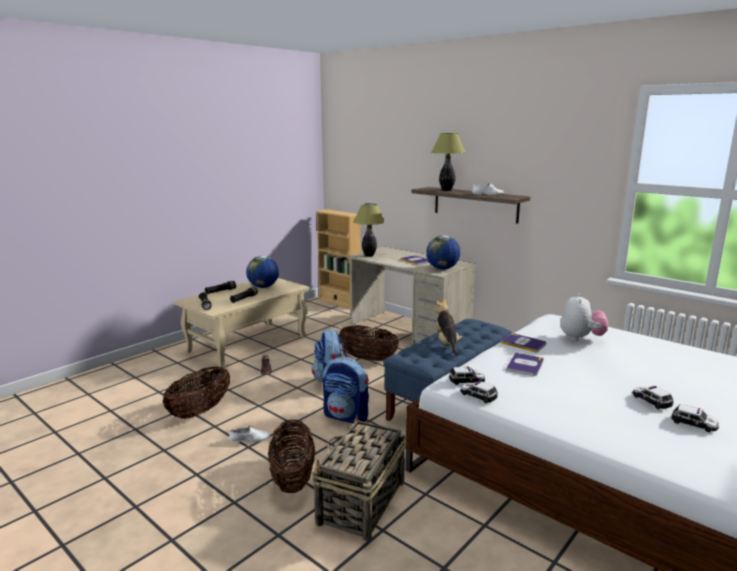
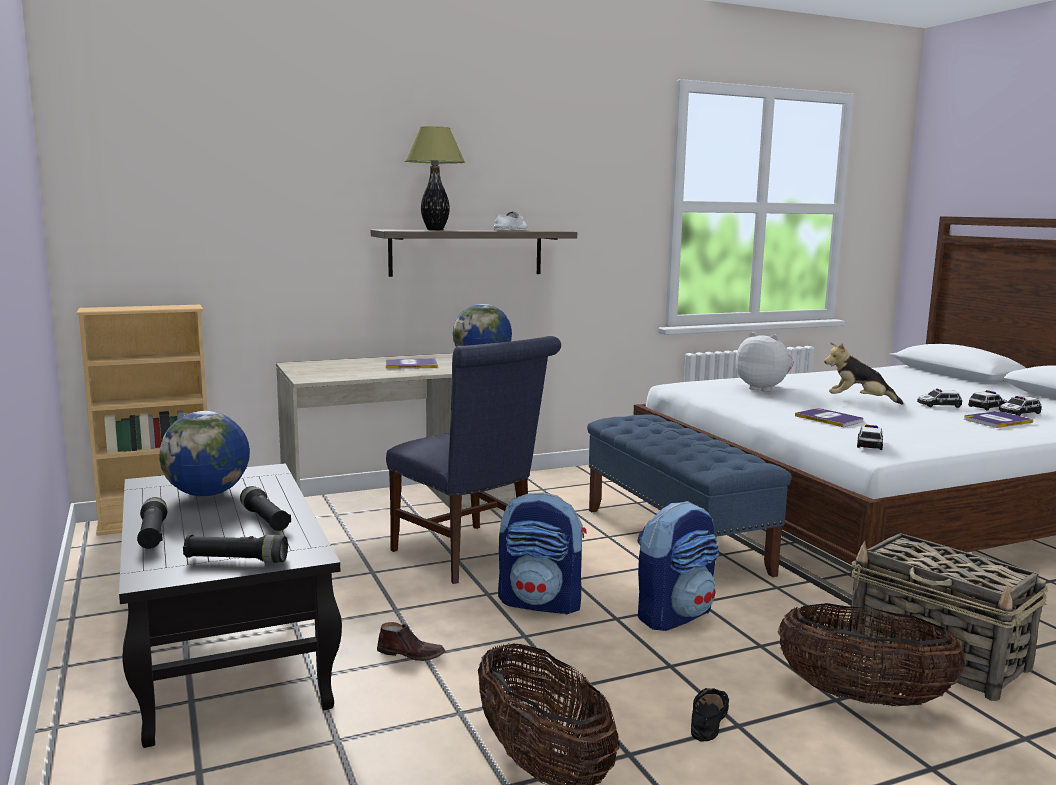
camera: 65 degrees left, 5 degrees down
beige coffee table [174,278,310,368] -> black coffee table [119,464,342,748]
white shoe [228,425,270,443] -> black shoe [691,688,729,742]
basket [339,325,399,361] -> blue chair [386,336,561,584]
table lamp [354,203,385,257] -> none
plush toy [434,298,462,356] -> plush toy moved to [824,342,904,405]
toy car [460,381,498,403] -> toy car moved to [999,396,1041,416]
book [501,333,547,353] -> book moved to [964,411,1034,428]

